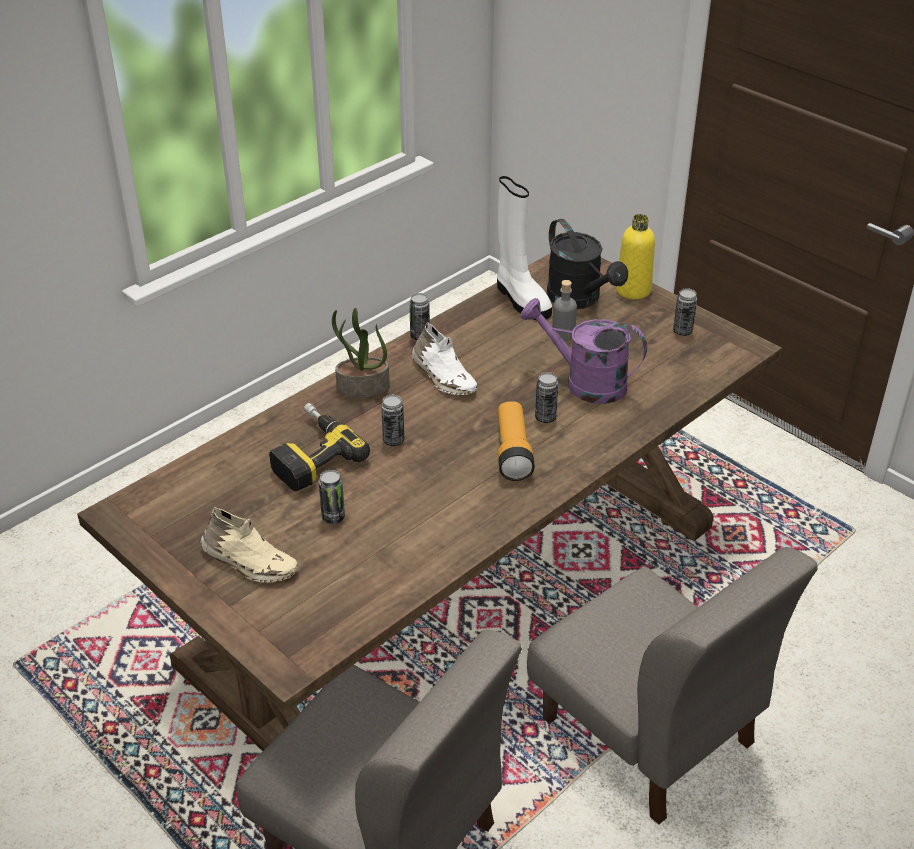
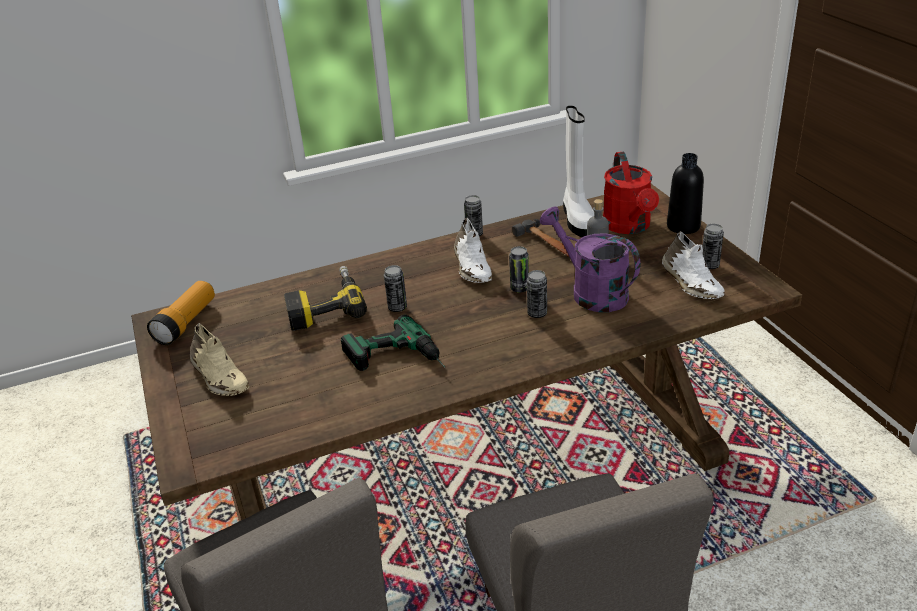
camera: 25 degrees right, 5 degrees down
can [319,470,345,524] -> can moved to [509,246,529,292]
potted plant [332,308,390,398] -> none
flashlight [498,401,535,481] -> flashlight moved to [147,281,215,345]
black watering can [547,219,628,309] -> red watering can [603,151,659,234]
yellow bottle [616,214,655,299] -> black bottle [667,153,704,234]
none -> power drill [341,315,446,371]
none -> hammer [512,219,570,258]
none -> white shoe [662,231,724,299]

